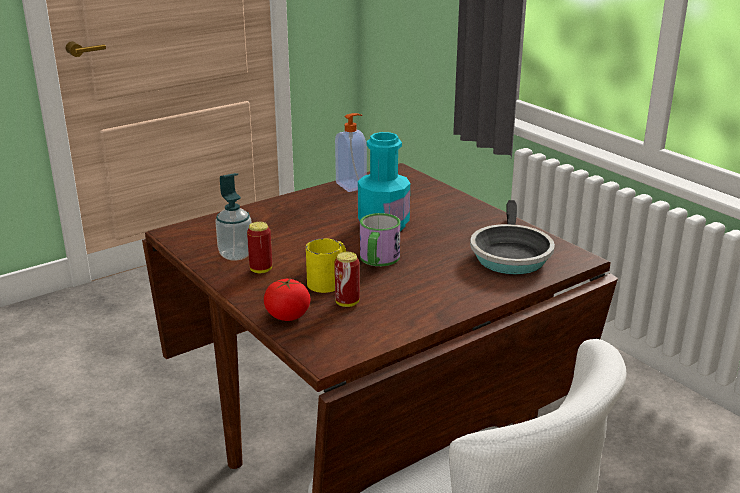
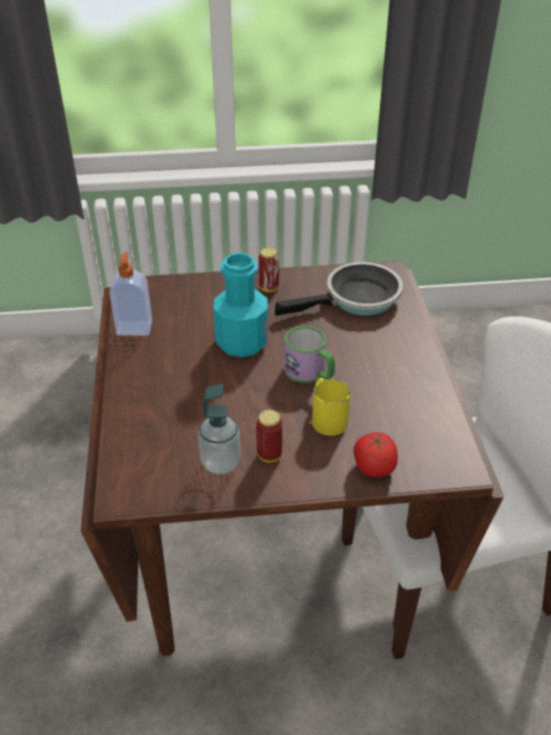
camera: 60 degrees left, 15 degrees up
can [334,252,360,307] -> can moved to [259,248,279,292]
frying pan [470,200,555,274] -> frying pan turned 60 degrees counterclockwise [275,262,403,316]

